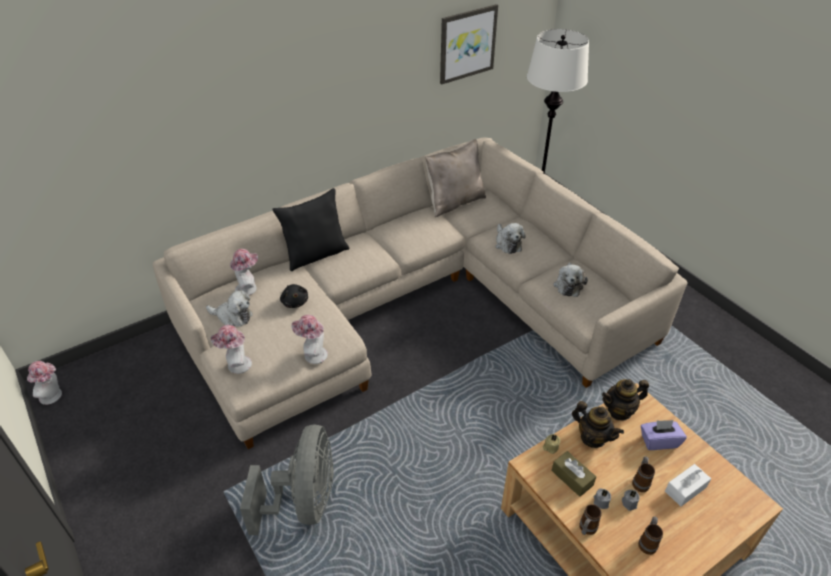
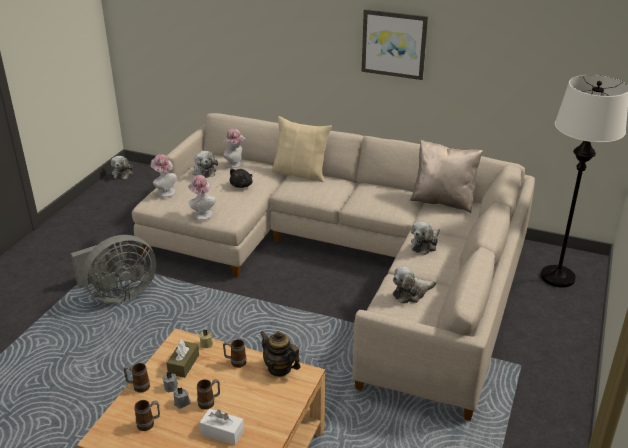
camera: 55 degrees right, 10 degrees down
hat [27,361,62,405] -> plush toy [111,156,133,179]
black pillow [272,188,350,271] -> beige pillow [271,116,332,182]
picture [440,4,498,84] -> picture moved to [362,9,428,80]
teapot [572,401,624,448] -> mug [223,339,246,368]
purple tissue box [641,420,687,450] -> none

